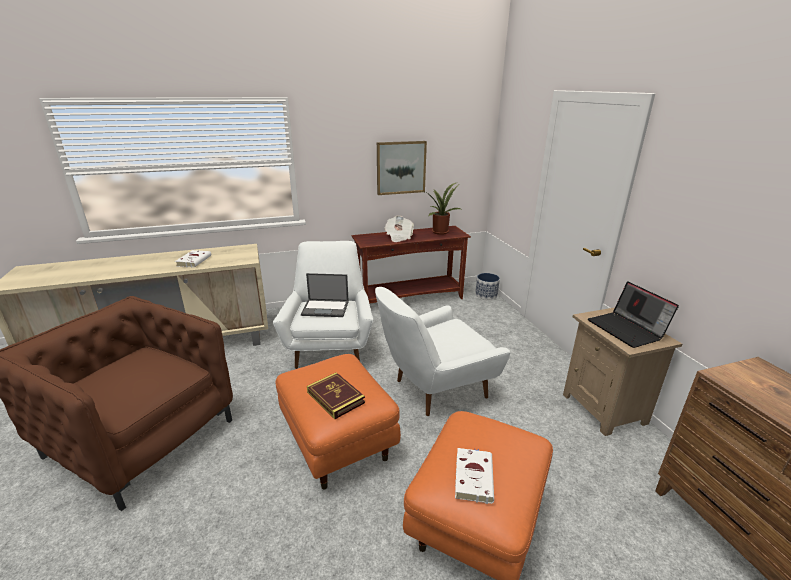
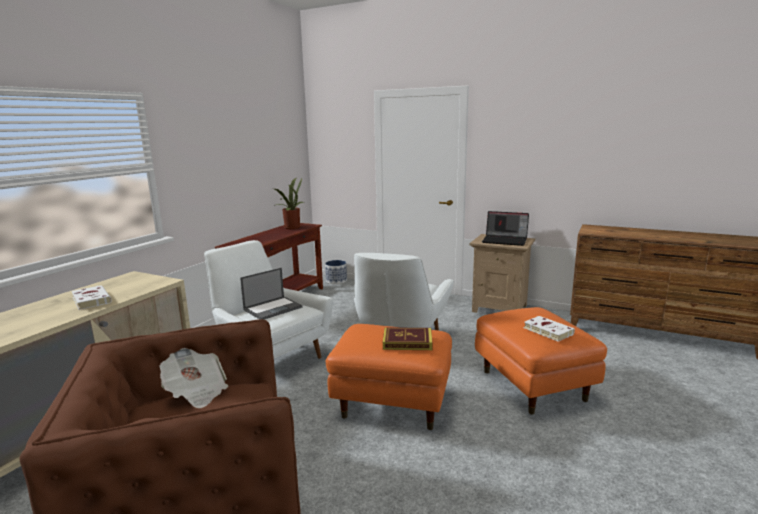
camera: 45 degrees left, 10 degrees down
picture [377,141,427,195] -> none
newspaper [384,216,414,242] -> newspaper moved to [159,348,228,408]

